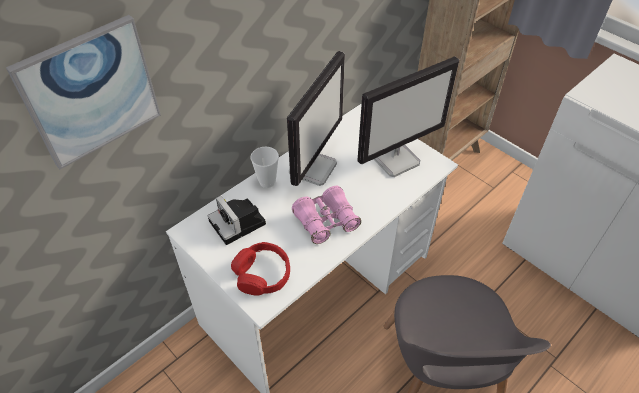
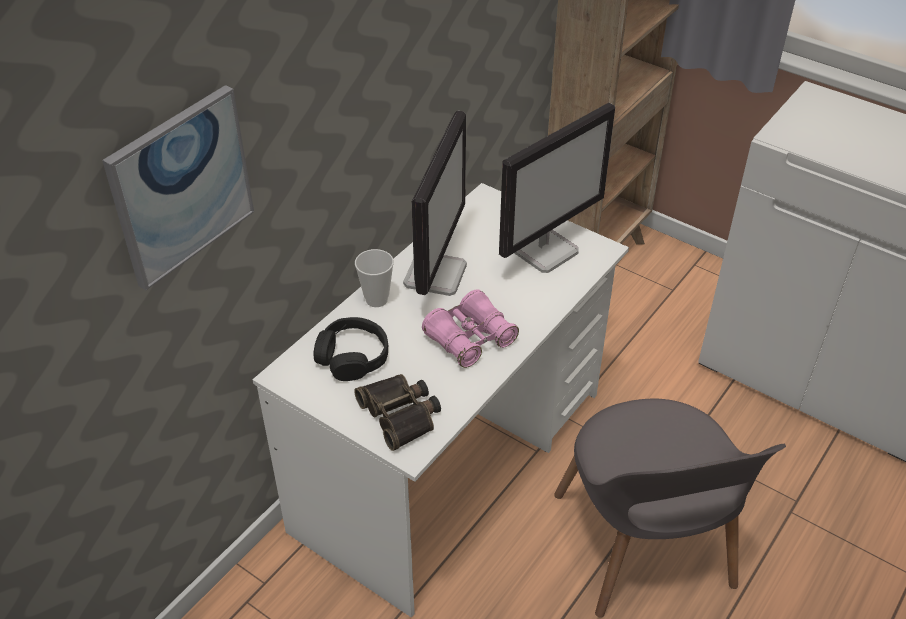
camera: 10 degrees left, 5 degrees down
camera [208,195,266,245] -> black headphones [314,317,388,381]
red headphones [231,242,290,296] -> binoculars [354,374,441,451]

